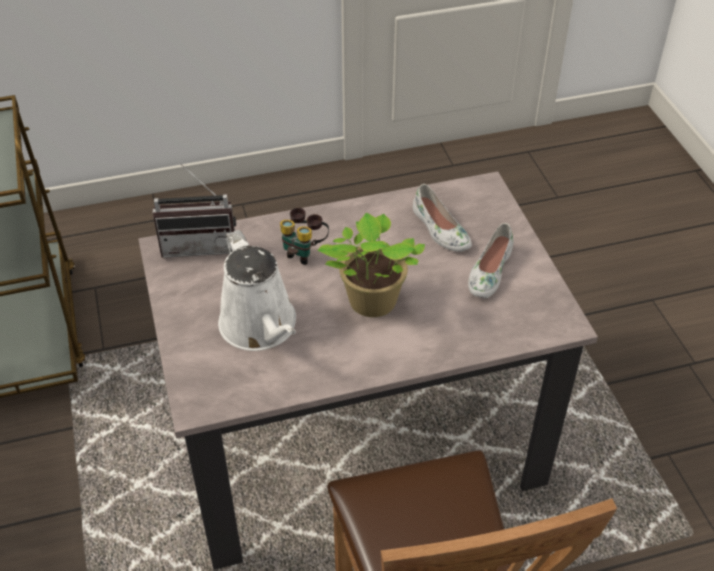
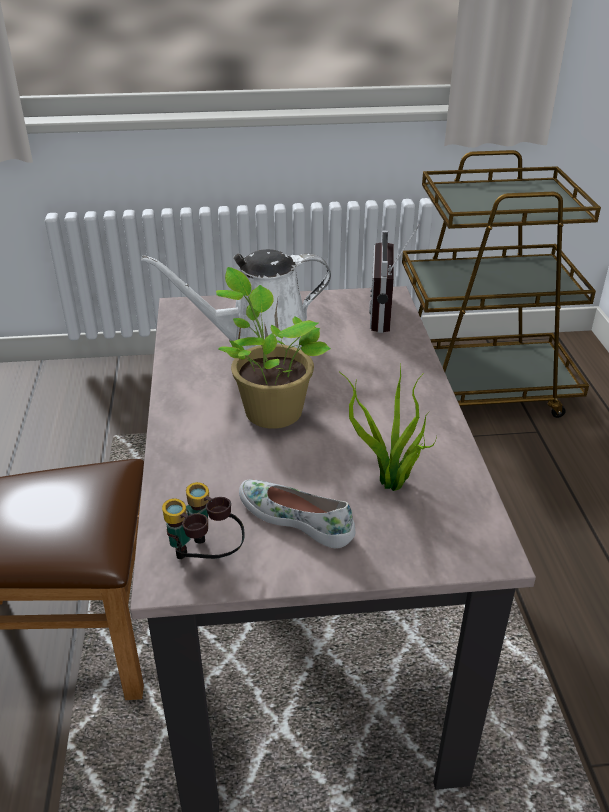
camera: 100 degrees right, 10 degrees down
binoculars [280,208,329,265] -> binoculars moved to [162,482,245,559]
white shoe [413,184,472,252] -> potted plant [339,364,437,491]

